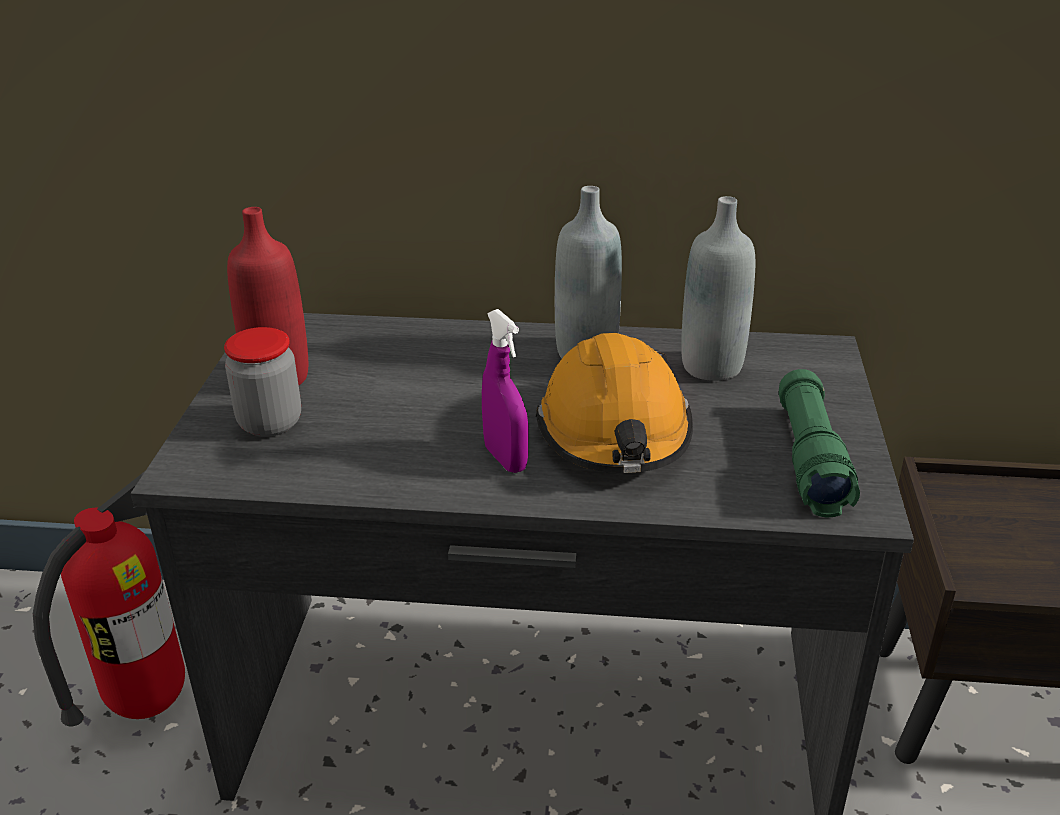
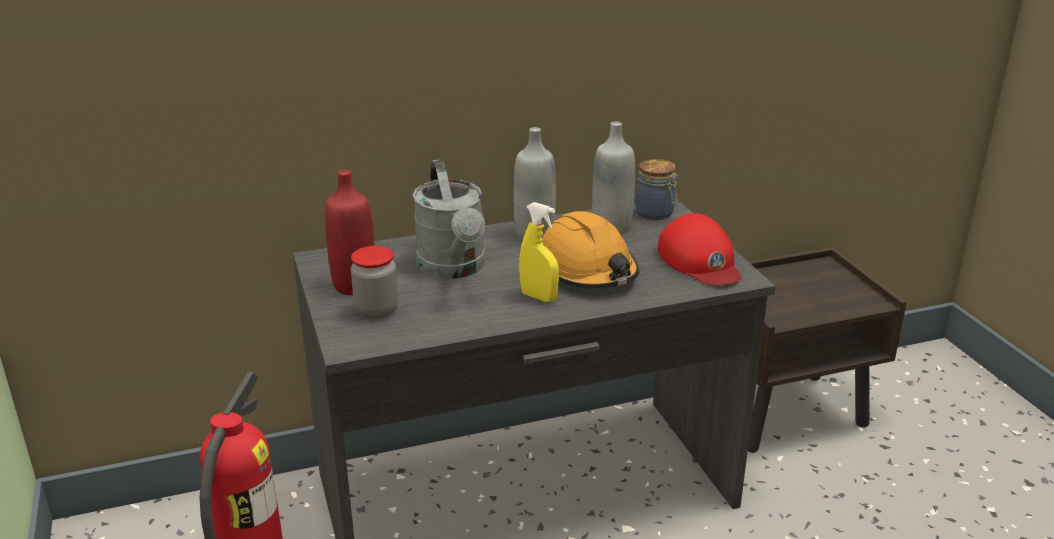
camera: 25 degrees left, 5 degrees down
purple spray bottle [482,309,528,473] -> yellow spray bottle [519,202,559,302]
green flashlight [779,369,860,518] -> red cap [658,213,742,285]
none -> grey watering can [412,159,485,279]
none -> jar [635,159,677,220]

